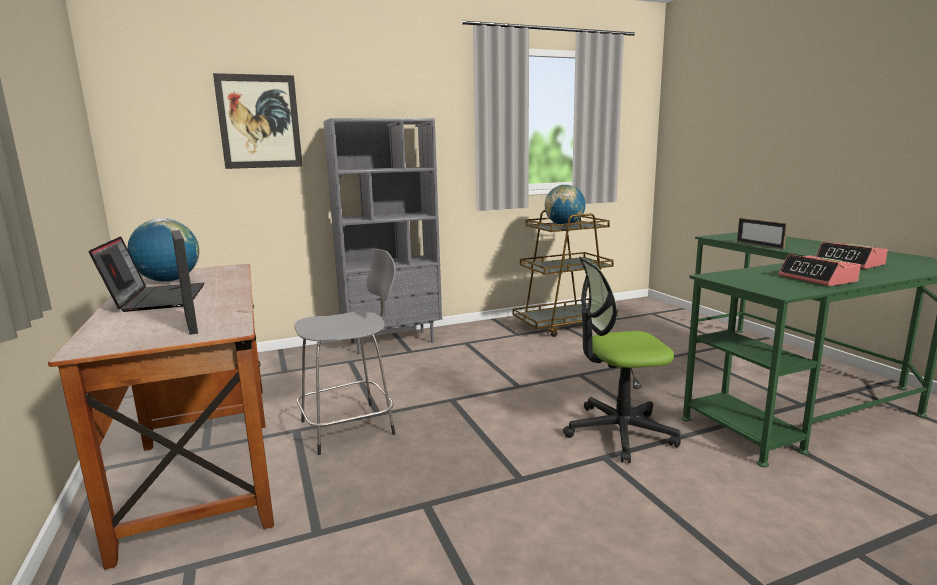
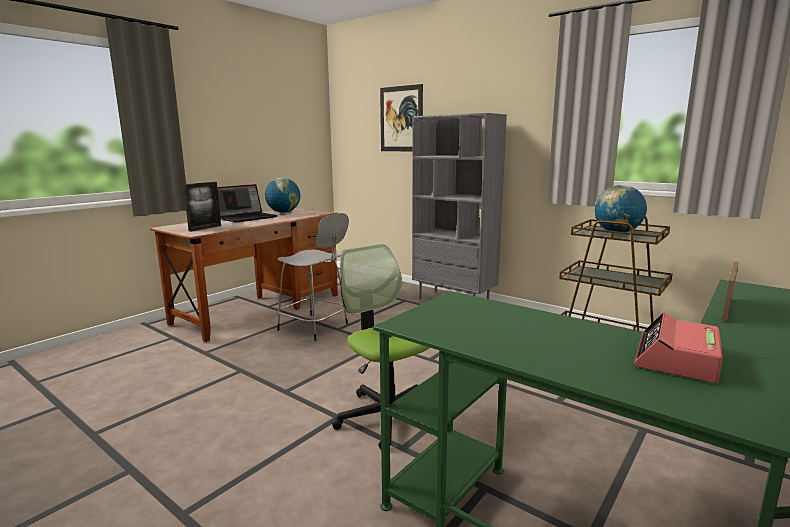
camera: 60 degrees right, 0 degrees up
alarm clock [778,254,861,286] -> none

